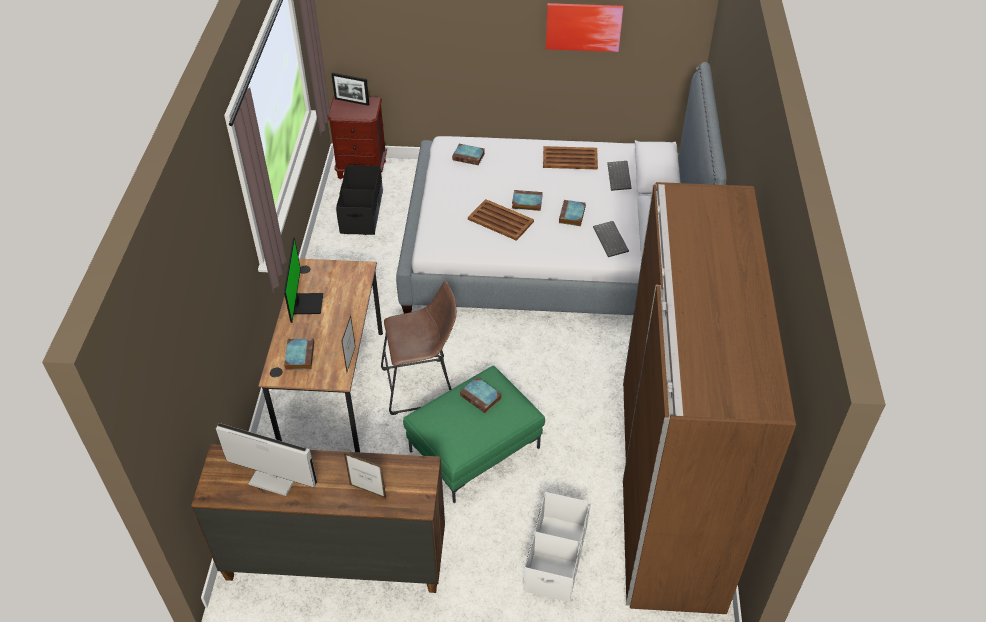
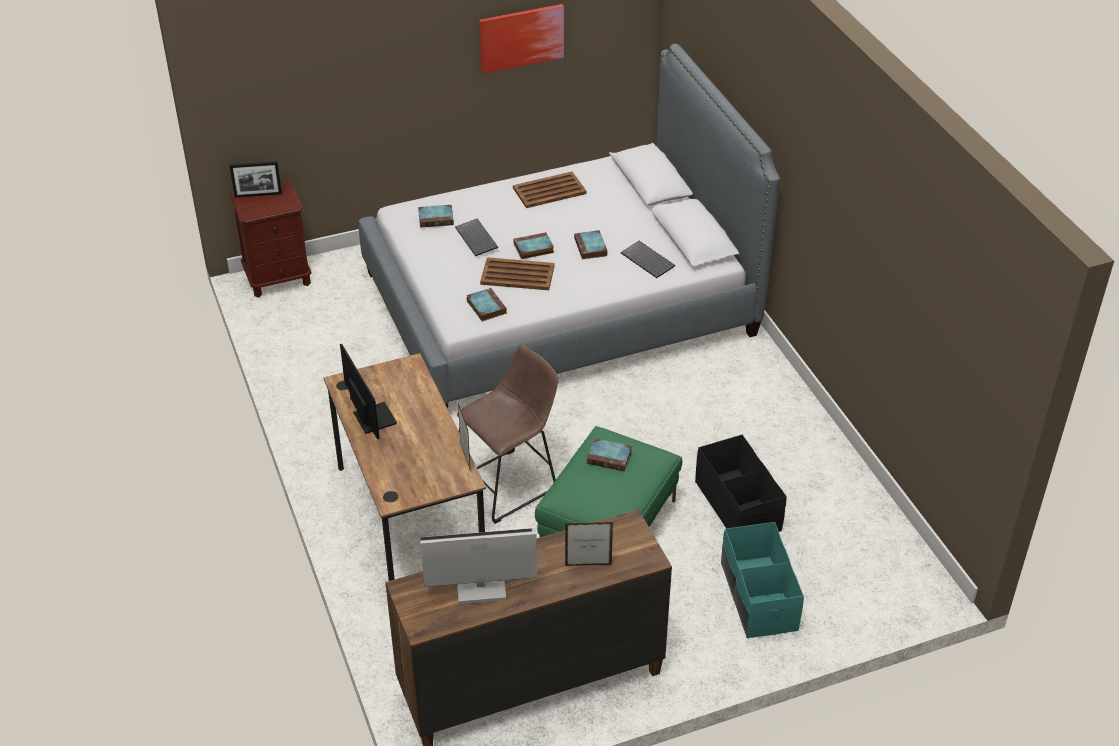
camera: 25 degrees left, 5 degrees down
book [284,338,314,370] -> book moved to [467,288,507,322]
black storage box [336,165,383,235] -> black storage box moved to [695,435,787,532]
white storage box [523,492,591,602] -> turquoise storage box [721,522,804,638]
keyboard [607,161,632,191] -> keyboard moved to [455,218,498,256]
brown wardrobe [622,182,796,614] -> none

